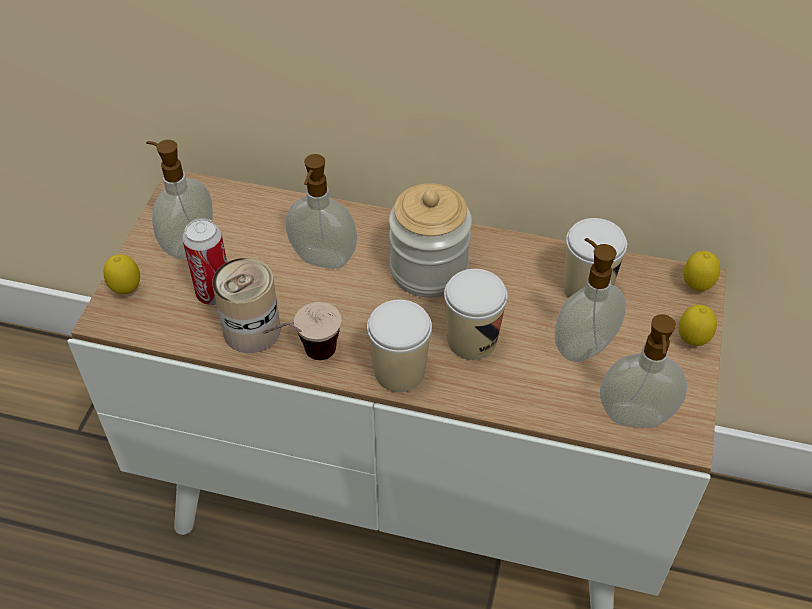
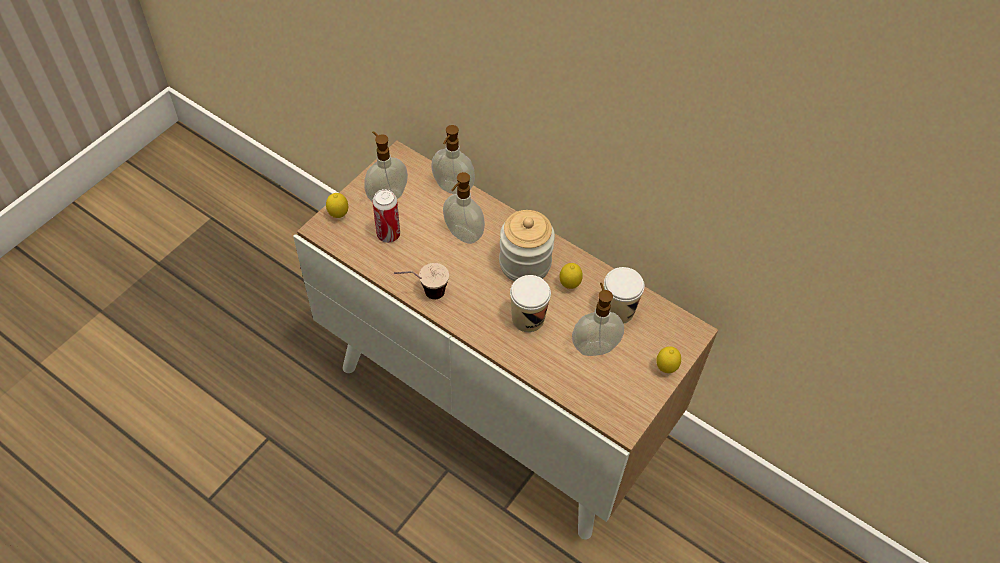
camera: 20 degrees right, 5 degrees up
can [212,258,280,353] -> none
cup [367,300,432,392] -> none
soap dispenser [600,314,687,428] -> soap dispenser moved to [431,125,475,194]
lemon [683,251,720,291] -> lemon moved to [559,263,583,289]

